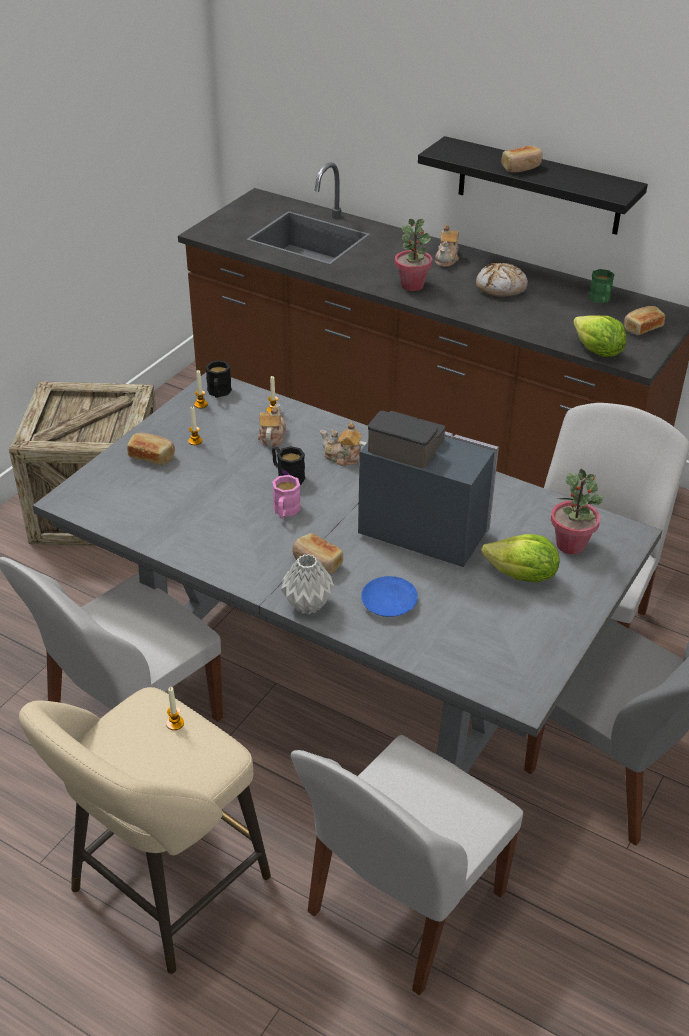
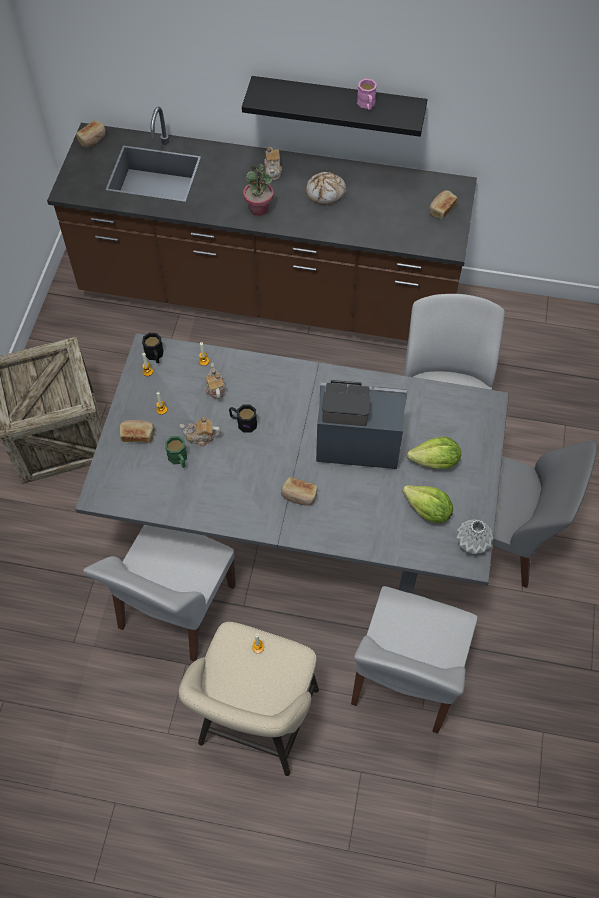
camera: 20 degrees left, 20 degrees up
pink mug [272,475,301,519] -> pink mug moved to [357,78,377,110]
grey vase [281,554,334,614] -> grey vase moved to [456,519,493,554]
teapot [320,422,367,466] -> teapot moved to [179,417,221,446]
blue plate [361,576,418,617] -> none
bread [501,146,543,173] -> bread moved to [76,121,106,148]
potted plant [551,469,603,554] -> none
lettuce [573,315,626,357] -> lettuce moved to [402,485,453,523]
green mug [588,269,615,303] -> green mug moved to [165,436,187,468]

